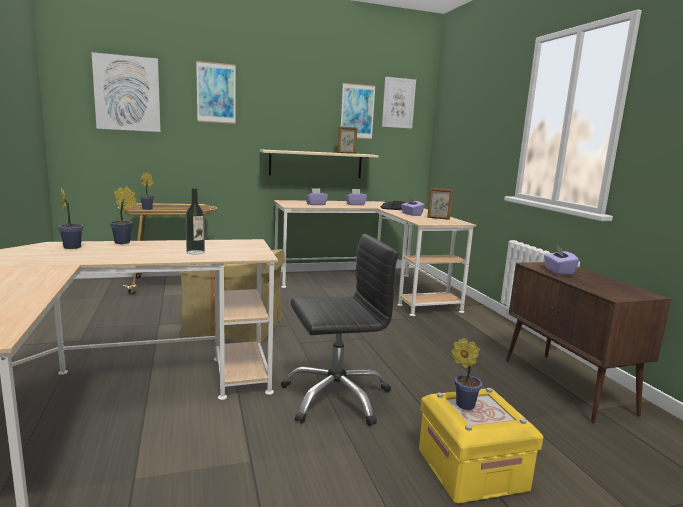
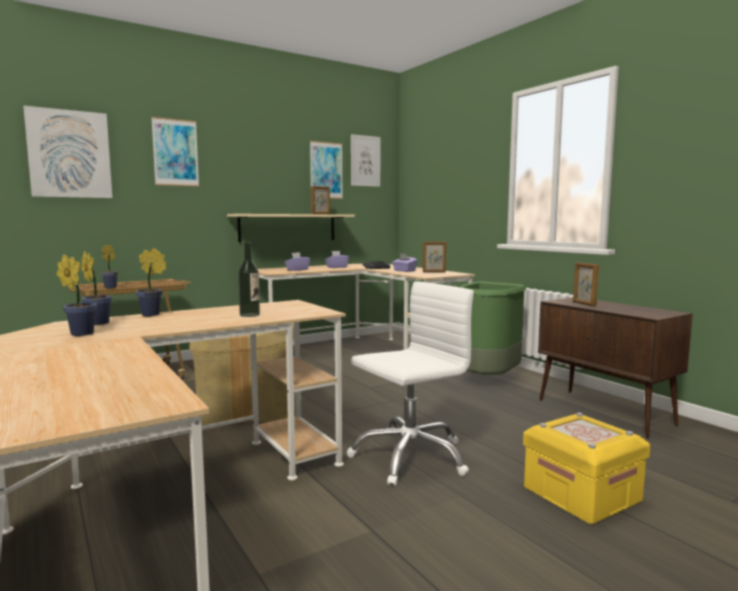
camera: 15 degrees left, 5 degrees down
black office chair [281,234,398,426] -> white office chair [347,281,474,486]
potted plant [451,338,482,410] -> potted plant moved to [57,255,97,336]
purple tissue box [544,245,579,275] -> picture frame [573,262,599,306]
none -> green trash can [460,282,526,375]

